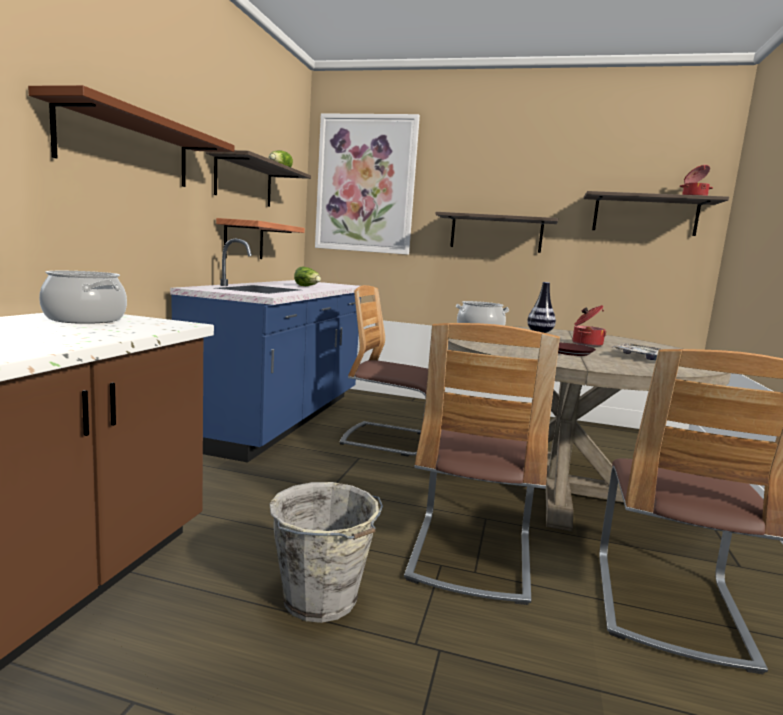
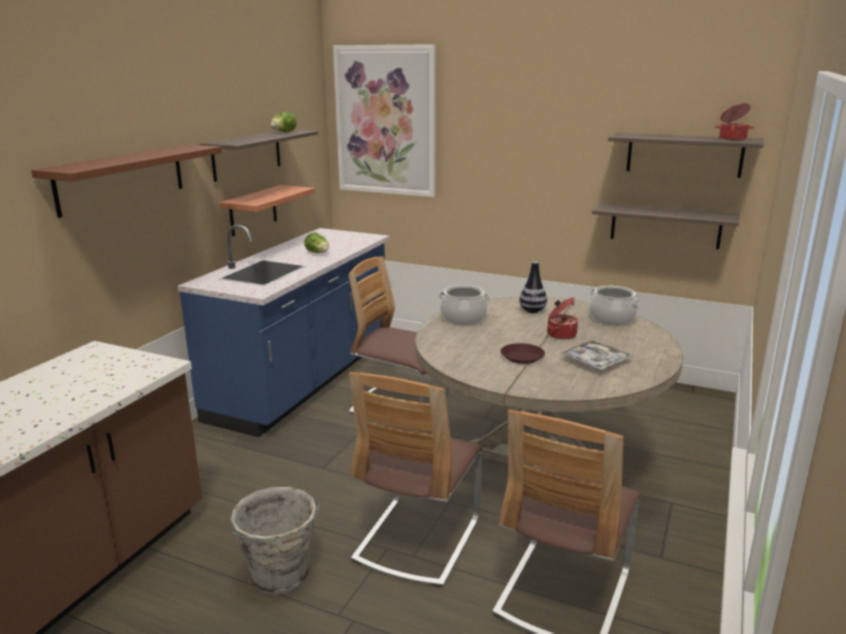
camera: 10 degrees right, 10 degrees up
cooking pot [39,271,127,324] -> cooking pot moved to [589,286,640,326]
shelf [435,212,558,253] -> shelf moved to [592,203,740,249]

